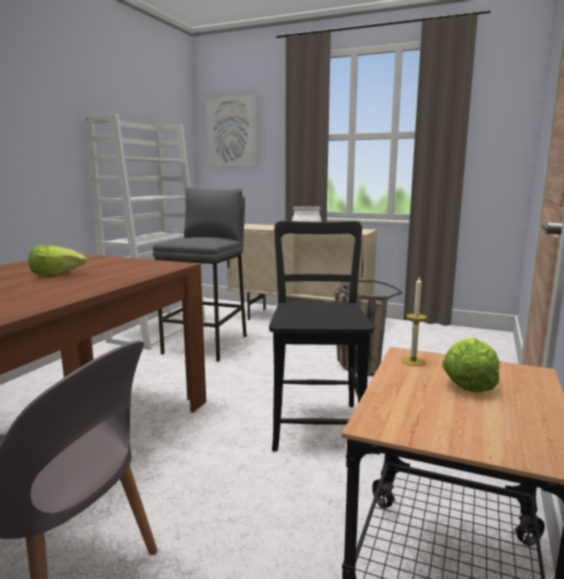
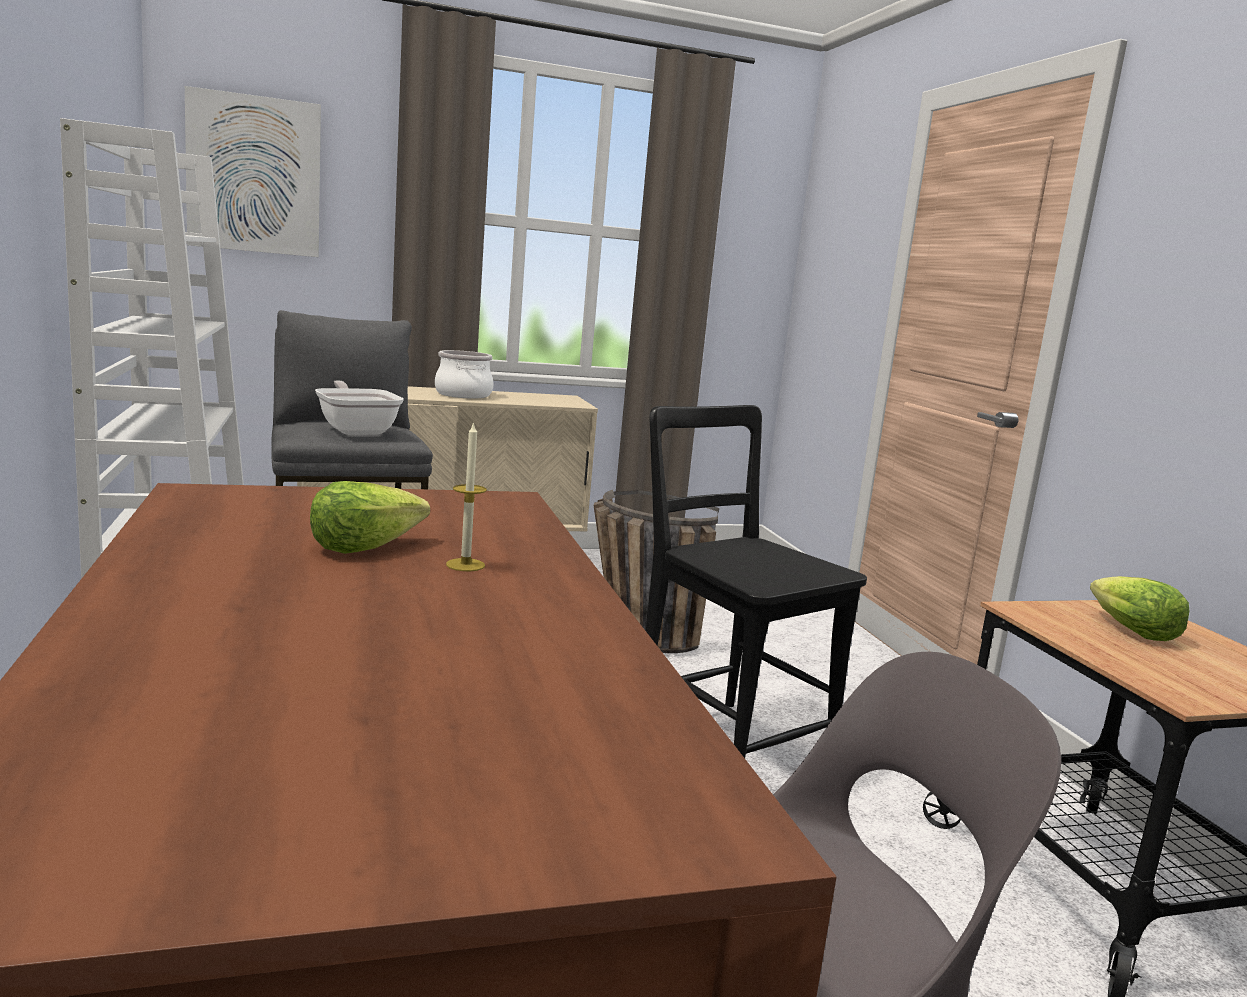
camera: 40 degrees left, 0 degrees up
candle [401,277,427,366] -> candle moved to [446,421,487,571]
none -> frying pan [315,380,404,435]

